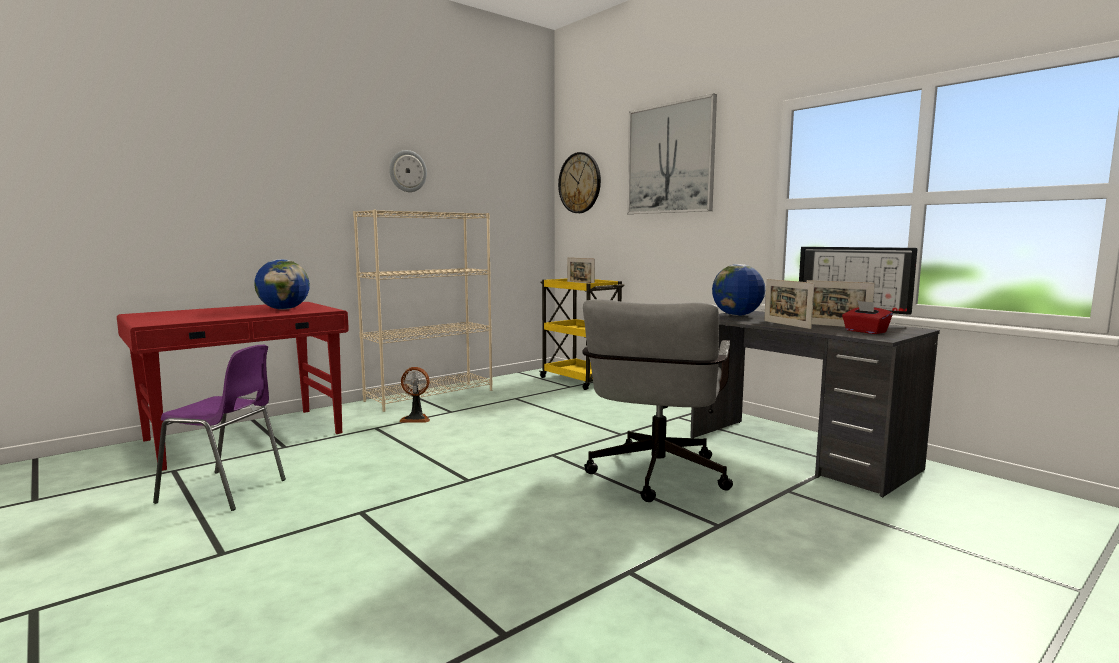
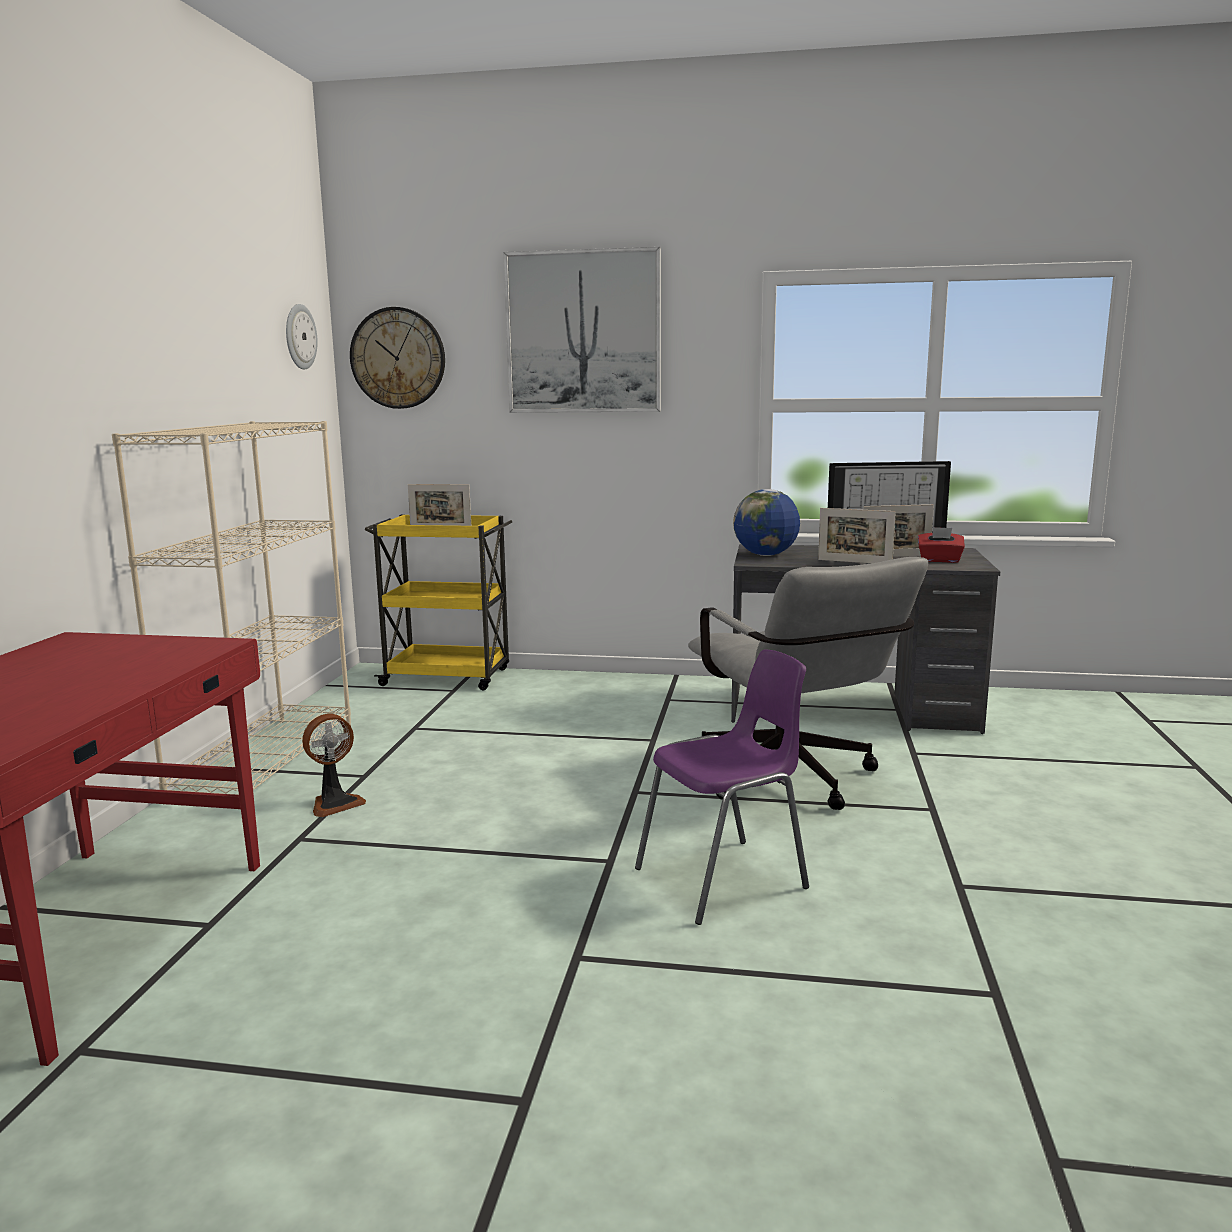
camera: 40 degrees left, 5 degrees up
purple chair [153,345,286,511] -> purple chair moved to [635,649,809,925]
globe [254,259,310,310] -> none
wall clock [389,150,427,192] -> wall clock moved to [286,304,318,369]

